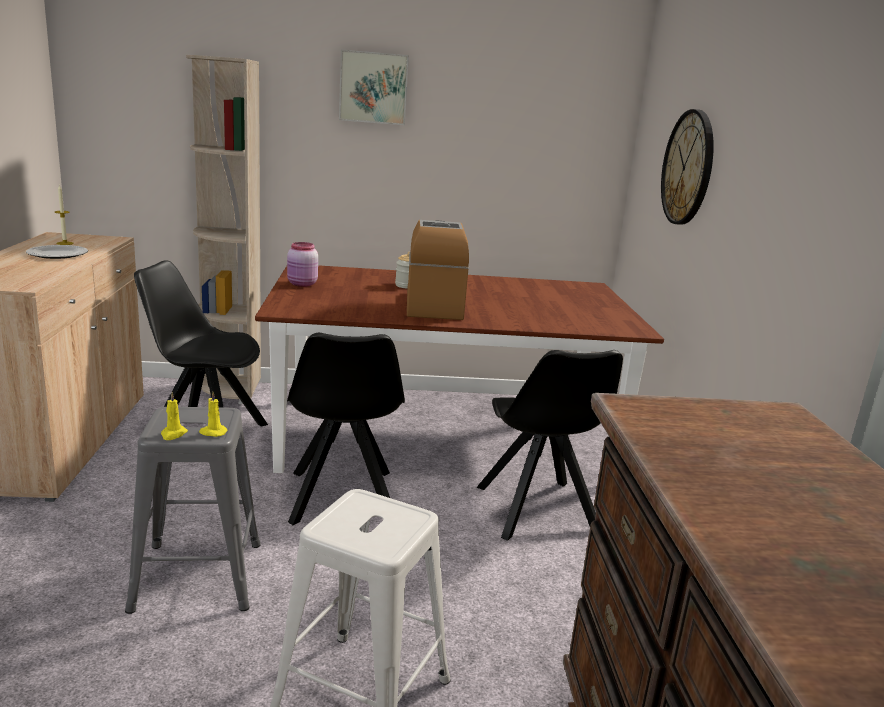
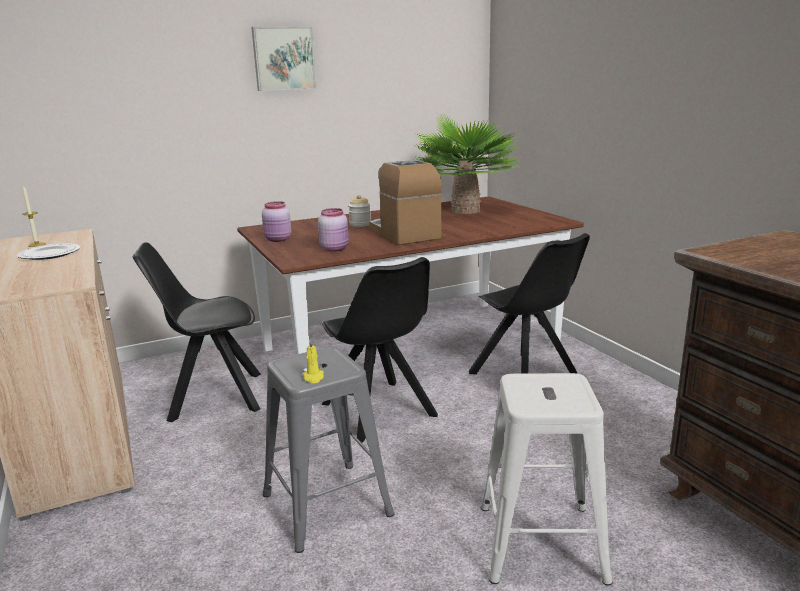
camera: 20 degrees left, 0 degrees up
beige bookcase [186,55,261,404] -> none
yellow candle [199,392,228,437] -> none
wall clock [661,109,714,225] -> none
none -> pink jar [318,208,349,252]
none -> potted plant [414,114,522,214]

